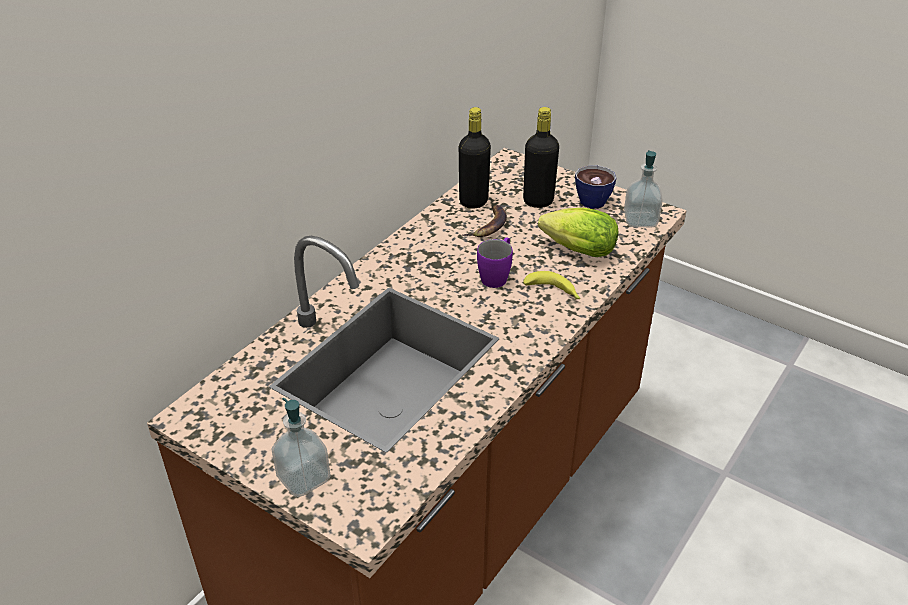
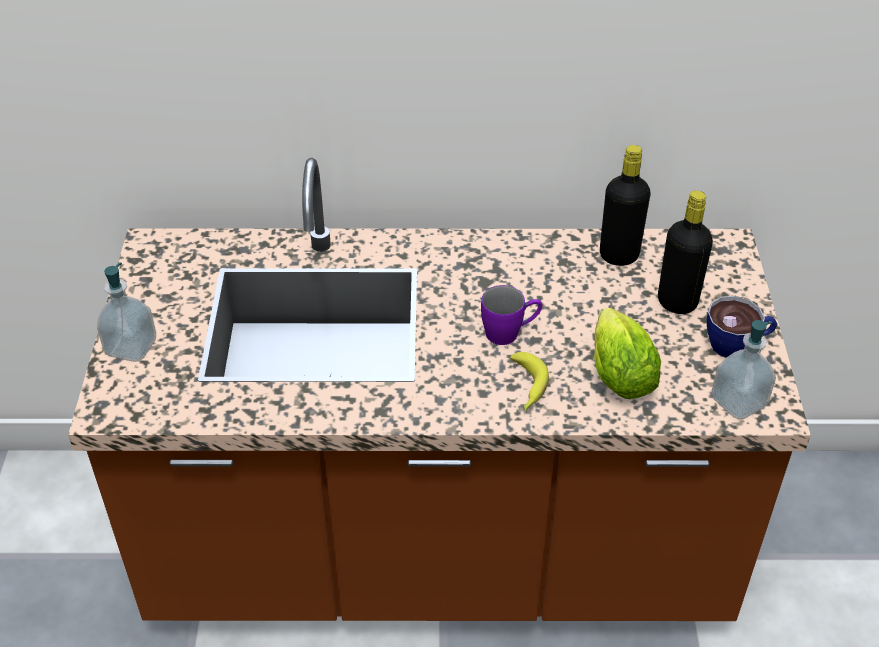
camera: 55 degrees right, 5 degrees up
banana [462,205,507,237] -> none

